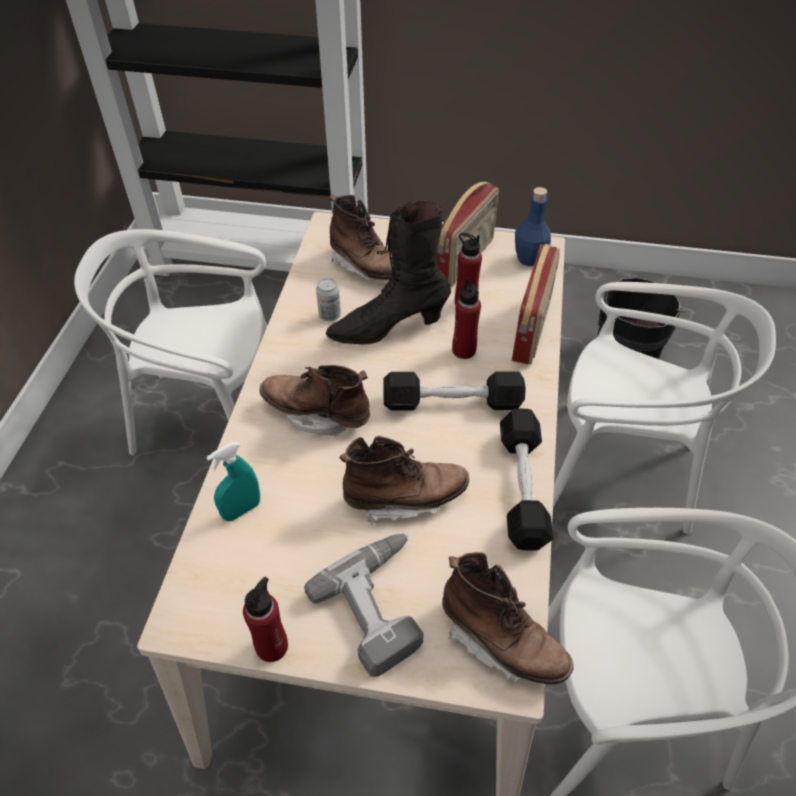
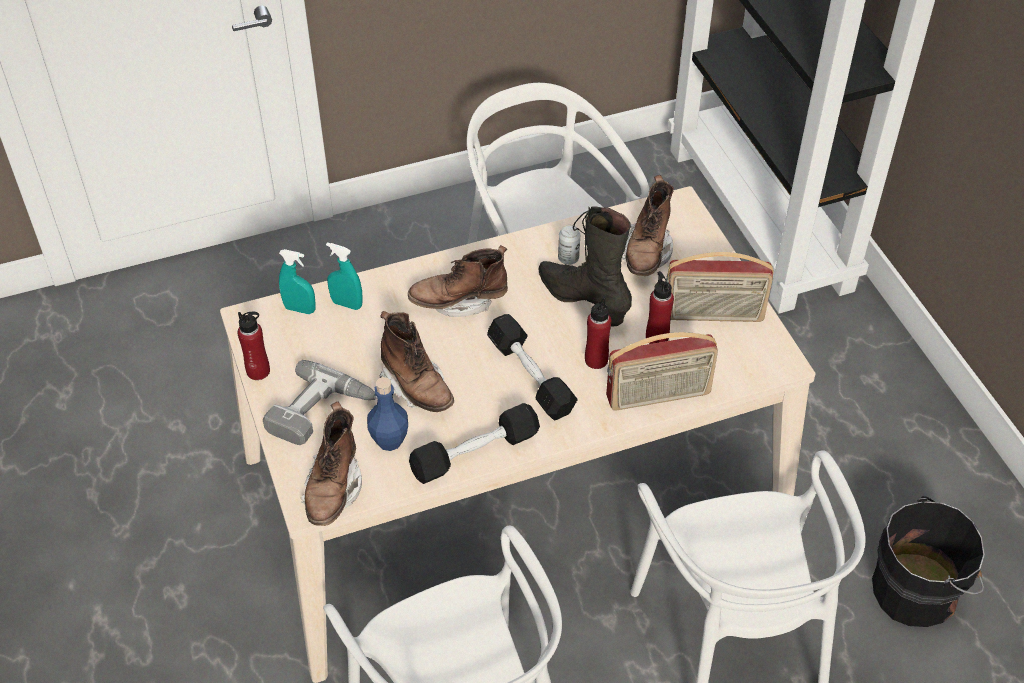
camera: 60 degrees right, 0 degrees up
brown boot [259,365,370,437] -> brown boot turned 90 degrees counterclockwise [408,245,508,317]
blue bottle [515,187,551,266] -> blue bottle moved to [367,377,408,451]
none -> turquoise spray bottle [279,249,316,314]

